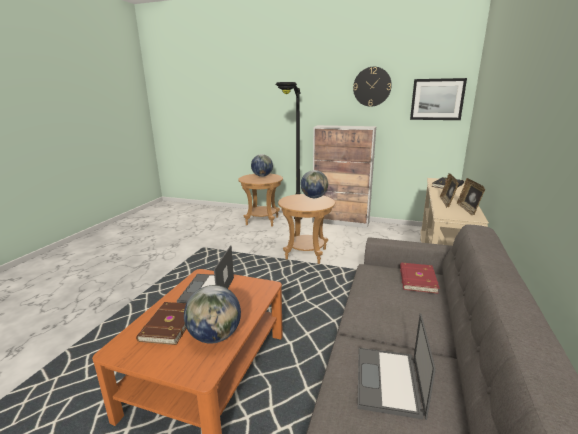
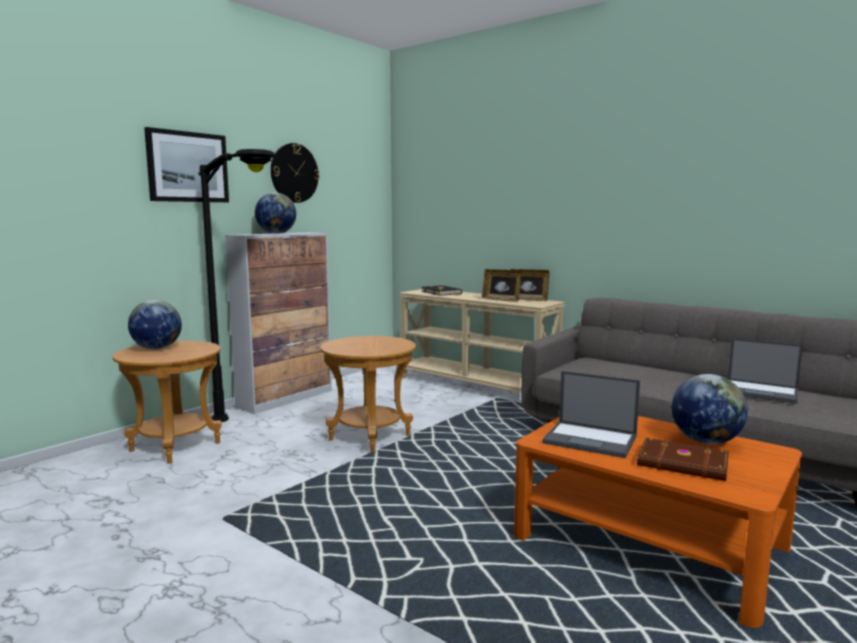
camera: 70 degrees left, 10 degrees down
globe [301,170,328,198] -> globe moved to [255,192,296,234]
red book [400,263,439,294] -> none
picture [410,78,467,120] -> picture moved to [144,127,229,202]

